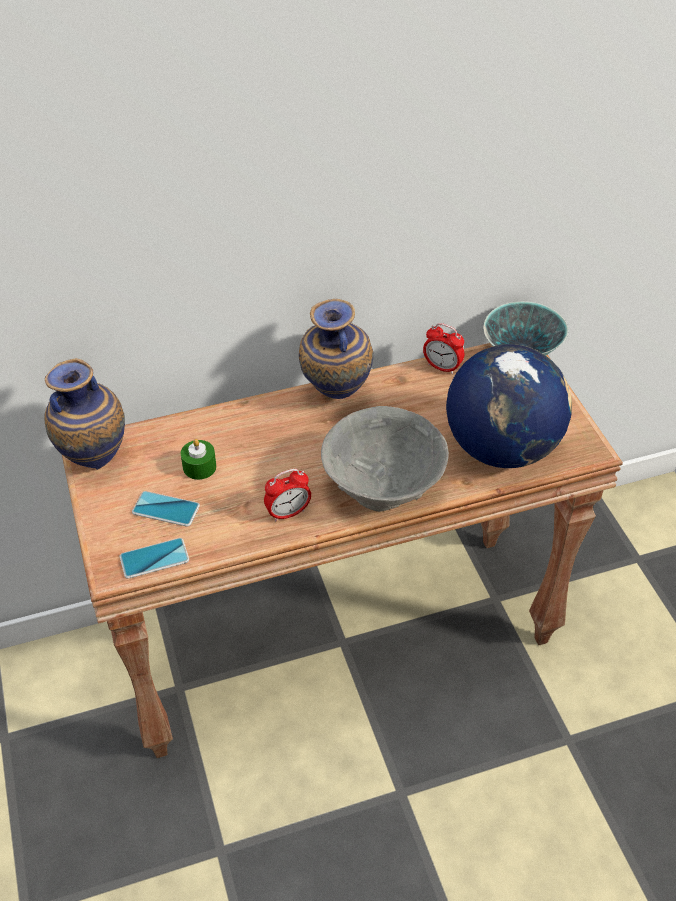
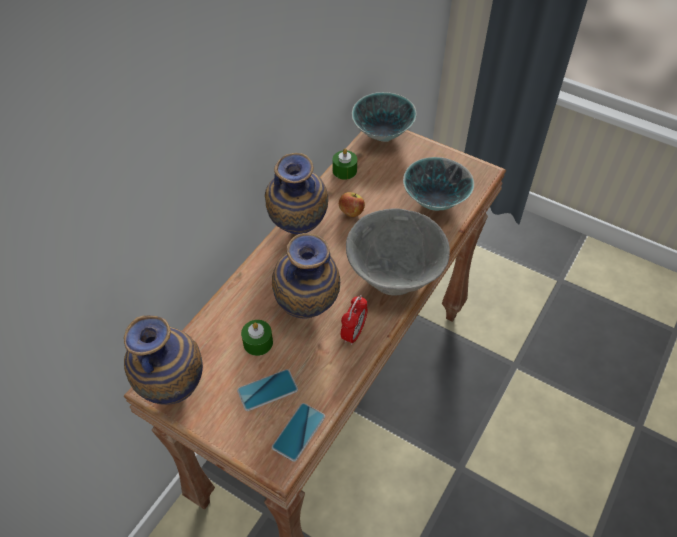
camera: 40 degrees left, 5 degrees up
alarm clock [423,323,464,374] -> green candle [332,148,357,180]
globe [446,344,572,468] -> bowl [403,157,474,211]
none -> vase [272,233,340,318]
none -> apple [339,192,365,217]

